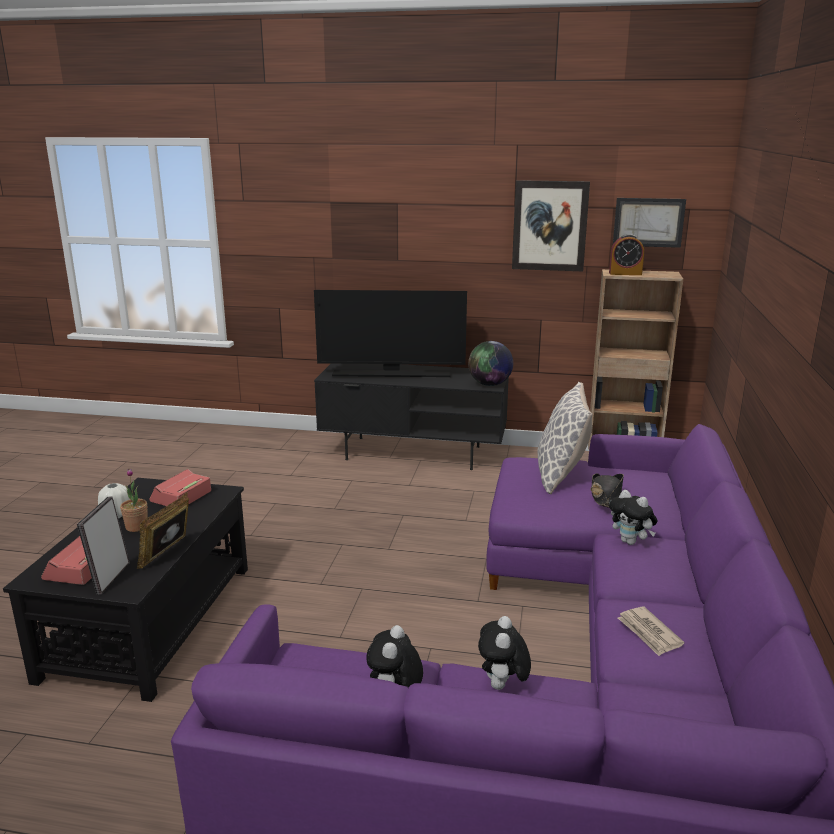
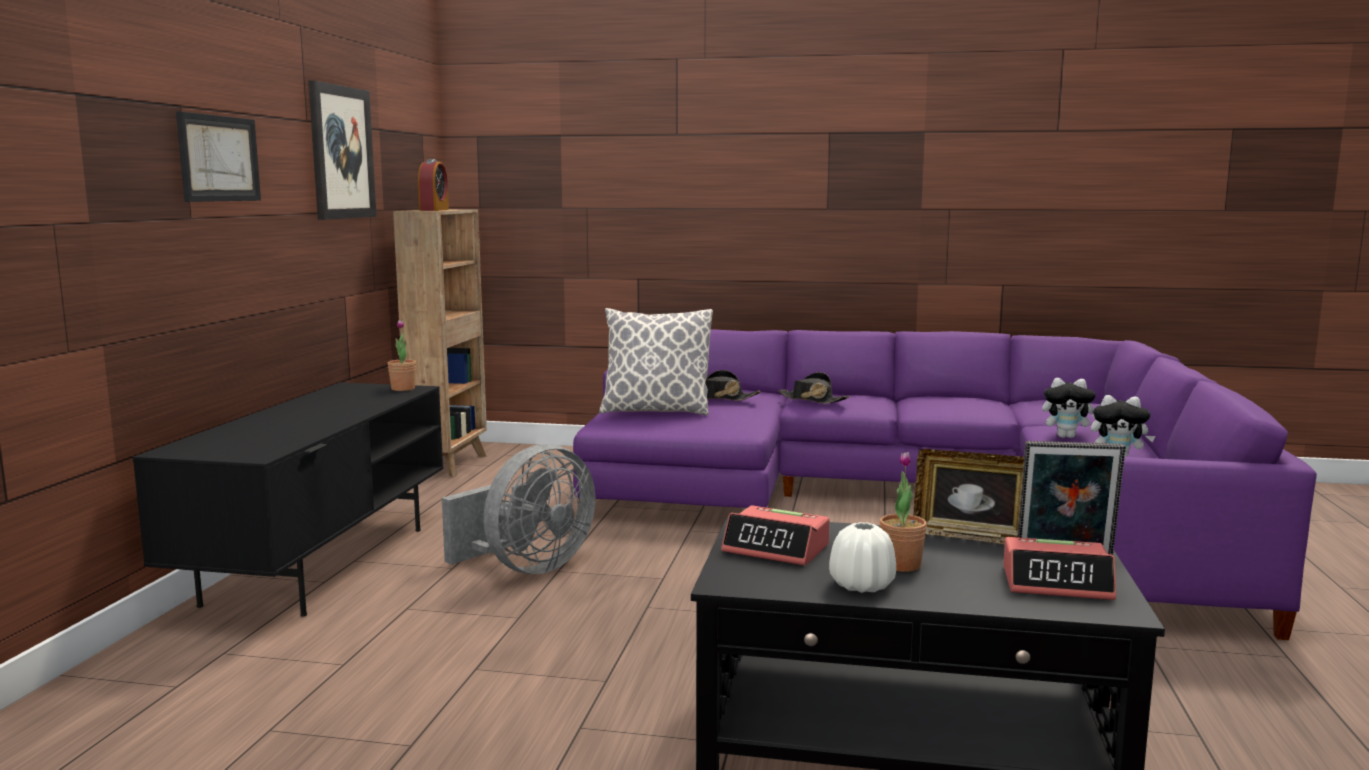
camera: 90 degrees left, 10 degrees down
television [314,290,467,377] -> none
globe [468,341,513,386] -> potted plant [387,320,416,391]
plush toy [609,490,658,545] -> black hat [778,372,850,404]
picture [613,198,686,248] -> picture moved to [176,111,261,202]
newspaper [618,606,684,656] -> none
none -> grey fan [442,444,595,574]

